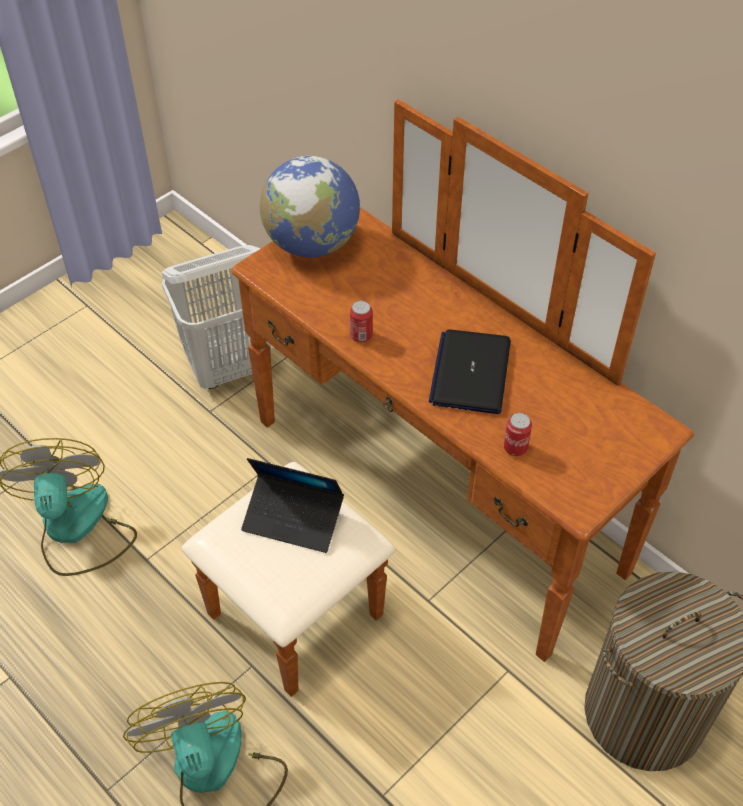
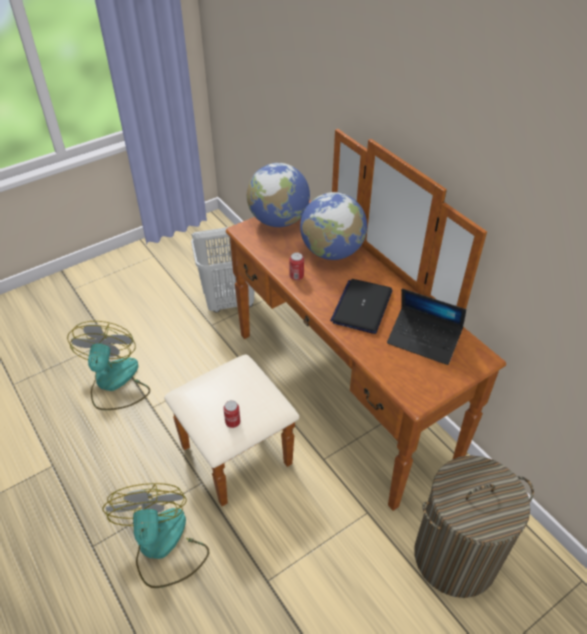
camera: 10 degrees right, 5 degrees down
laptop [241,458,344,553] -> laptop moved to [387,289,466,365]
can [504,413,532,456] -> can moved to [223,401,240,428]
none -> globe [300,192,367,260]

